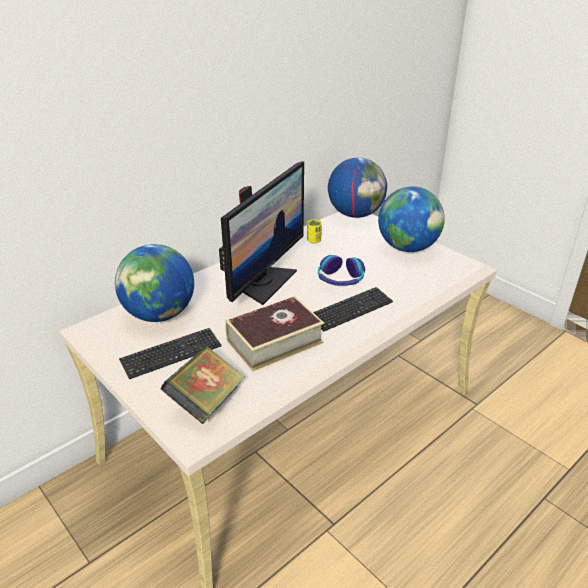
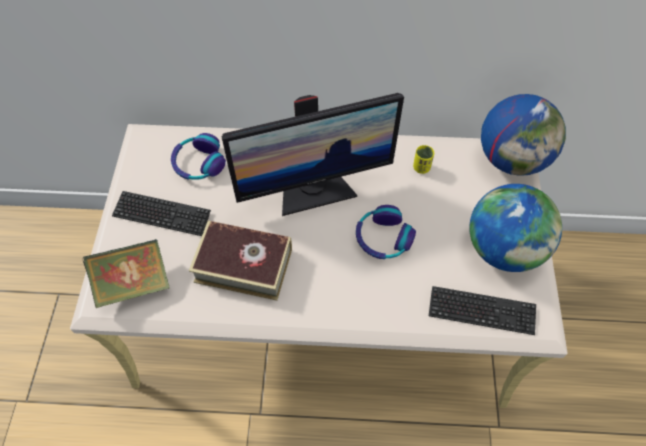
camera: 45 degrees right, 25 degrees up
globe [115,244,194,322] -> headphones [171,133,226,180]
keyboard [313,287,393,332] -> keyboard moved to [429,286,536,335]

